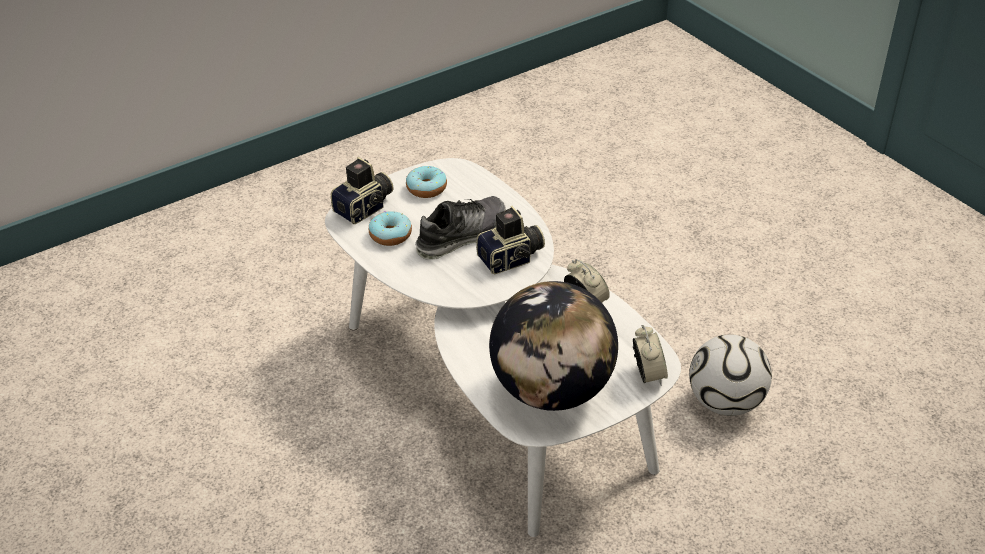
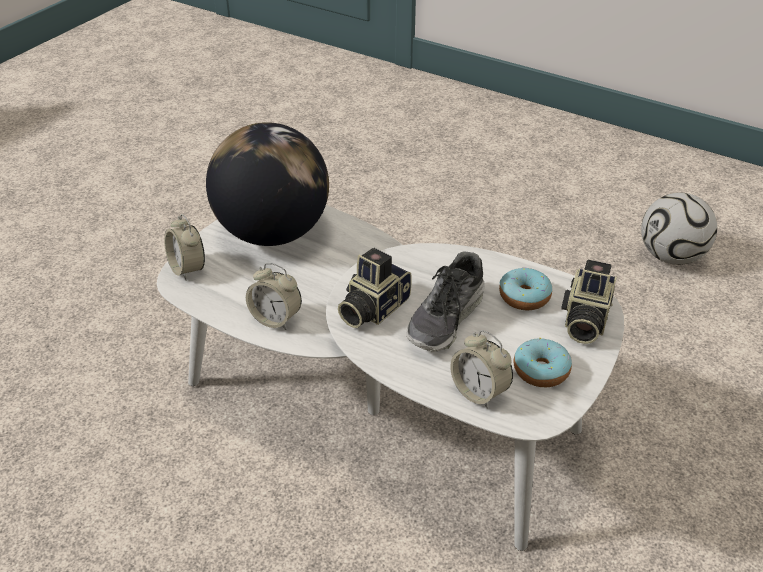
camera: 155 degrees right, 0 degrees up
football [689,334,772,416] -> football moved to [641,193,717,265]
none -> alarm clock [450,330,513,409]

